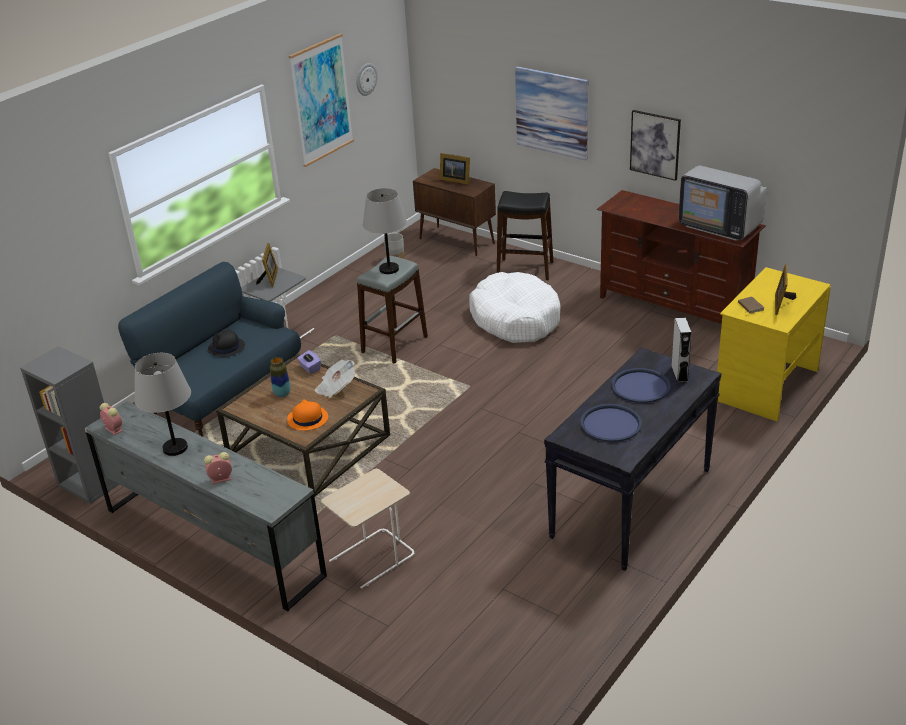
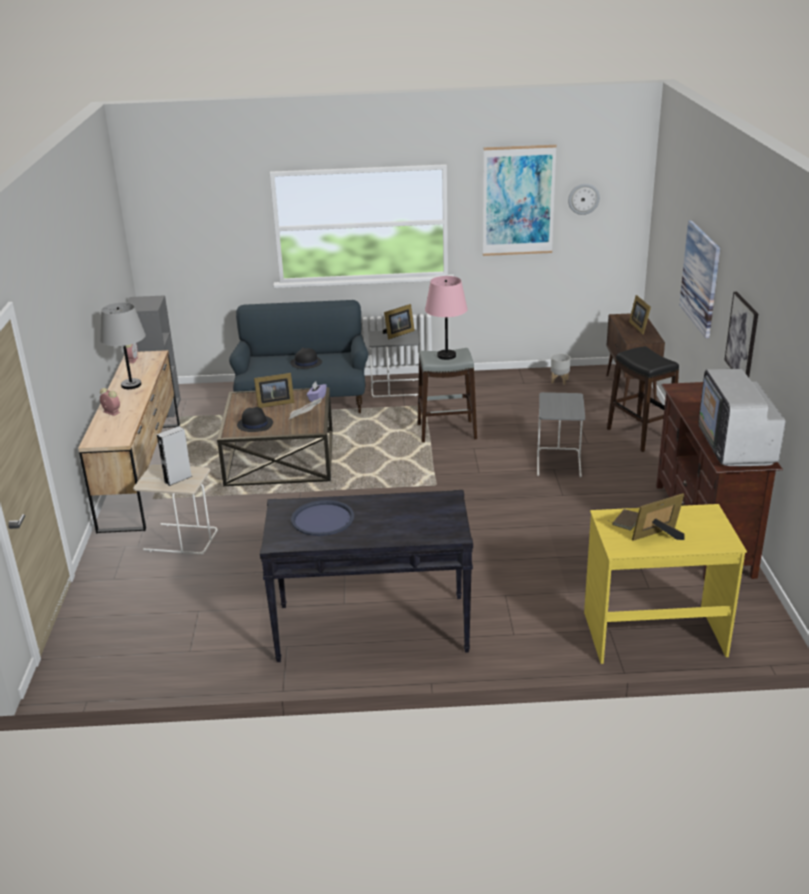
camera: 50 degrees right, 5 degrees down
grey dresser [85,401,327,611] -> brown dresser [78,350,180,534]
vase [270,357,291,397] -> picture frame [254,373,294,408]
orange hat [287,400,328,431] -> black hat [237,407,273,432]
grey table lamp [363,188,407,274] -> pink table lamp [425,276,468,360]
white dog bed [469,272,561,343] -> grey side table [537,392,585,477]
blue tray [611,368,671,403] -> none
grey speaker [672,317,692,382] -> grey speaker moved to [157,426,192,486]

